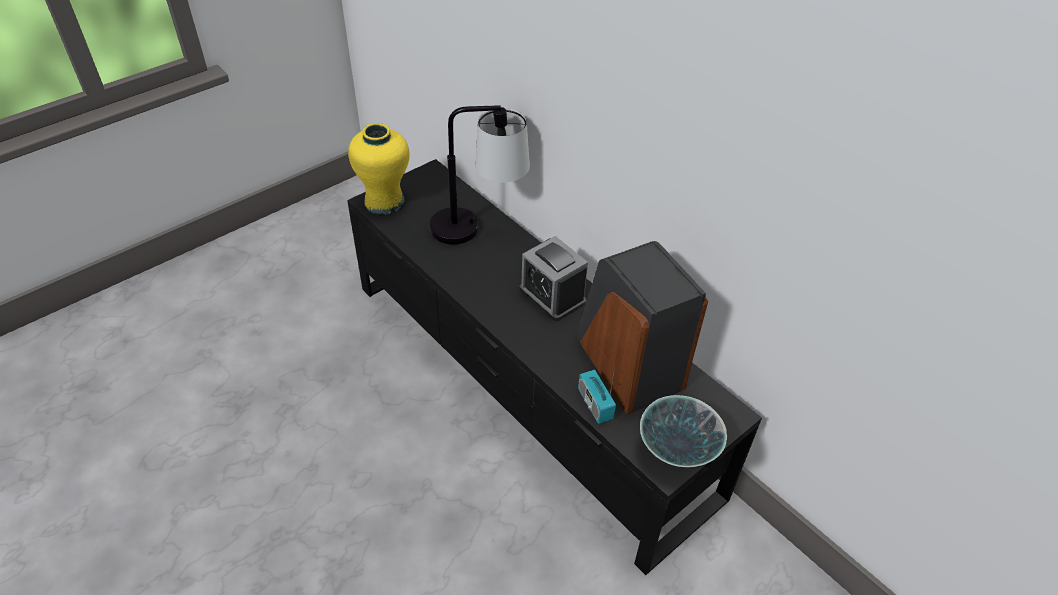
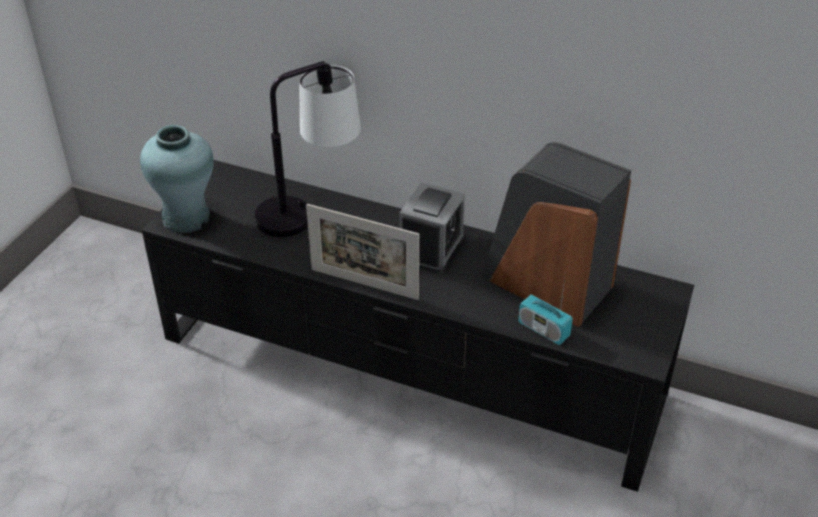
camera: 25 degrees left, 5 degrees down
yellow vase [348,123,410,215] -> turquoise vase [140,125,214,234]
alarm clock [520,236,588,321] -> alarm clock turned 90 degrees counterclockwise [399,182,465,274]
bowl [640,395,727,467] -> none
none -> picture frame [306,204,419,300]

